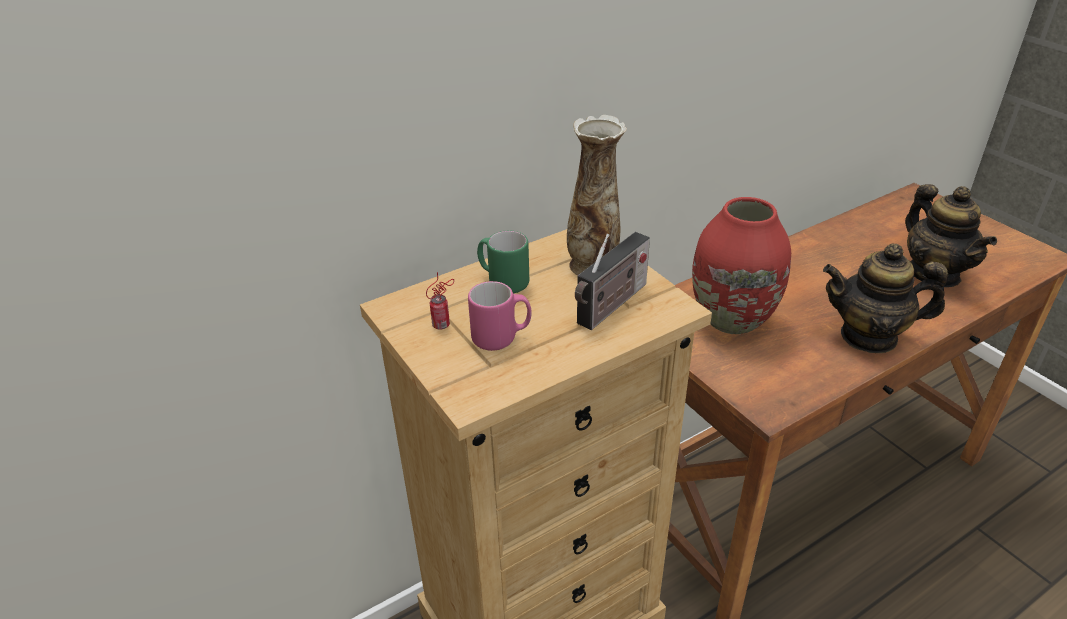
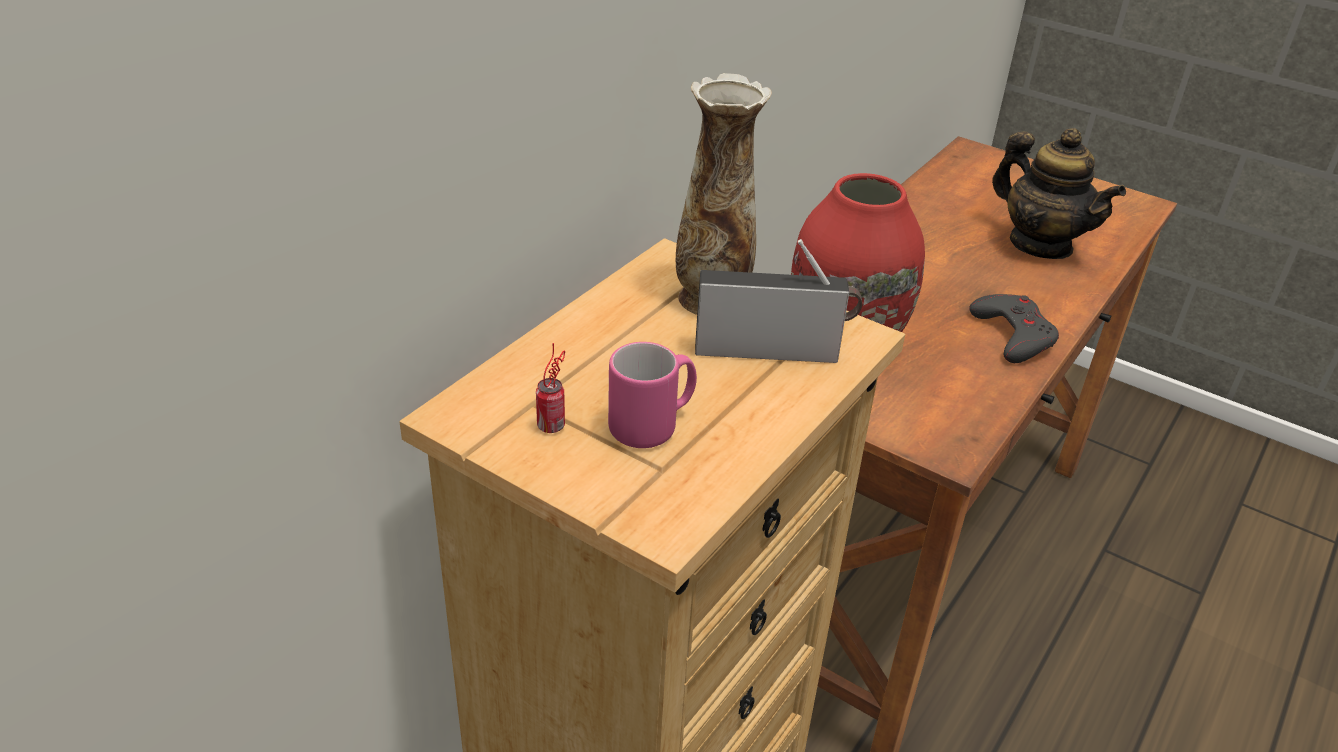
camera: 25 degrees left, 0 degrees up
green mug [477,230,529,293] -> none
radio [575,232,650,330] -> radio turned 105 degrees counterclockwise [695,239,862,363]
teapot [823,244,948,353] -> grey game controller [969,294,1059,363]

